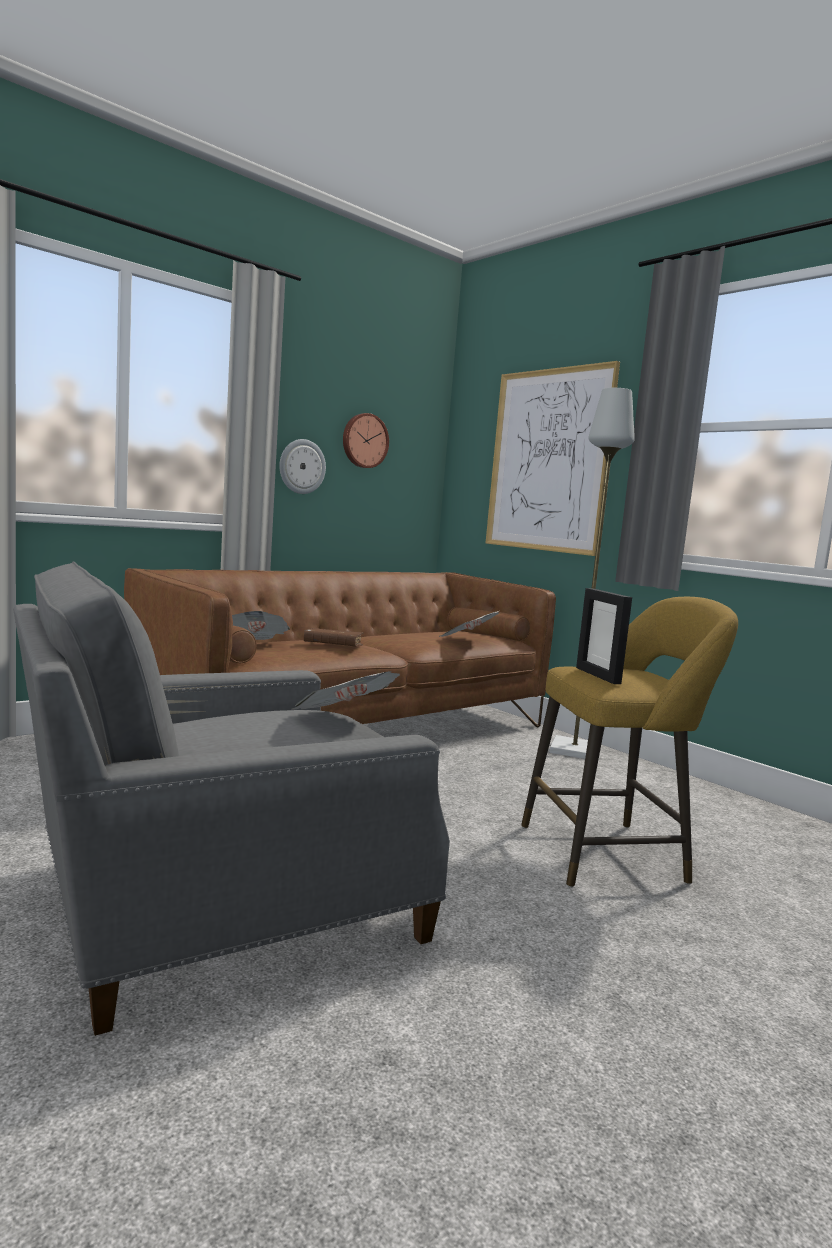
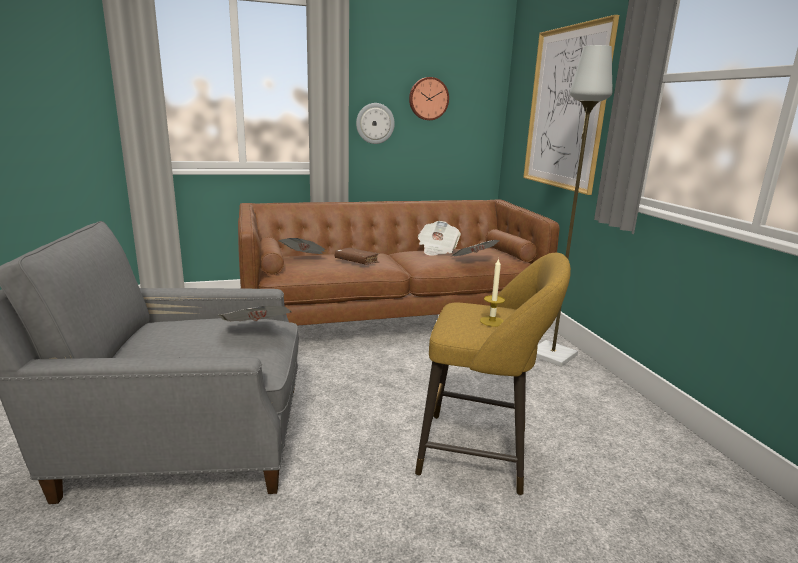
camera: 25 degrees right, 10 degrees up
picture frame [576,588,632,684] -> none
none -> newspaper [418,221,461,256]
none -> candle [480,258,505,327]

